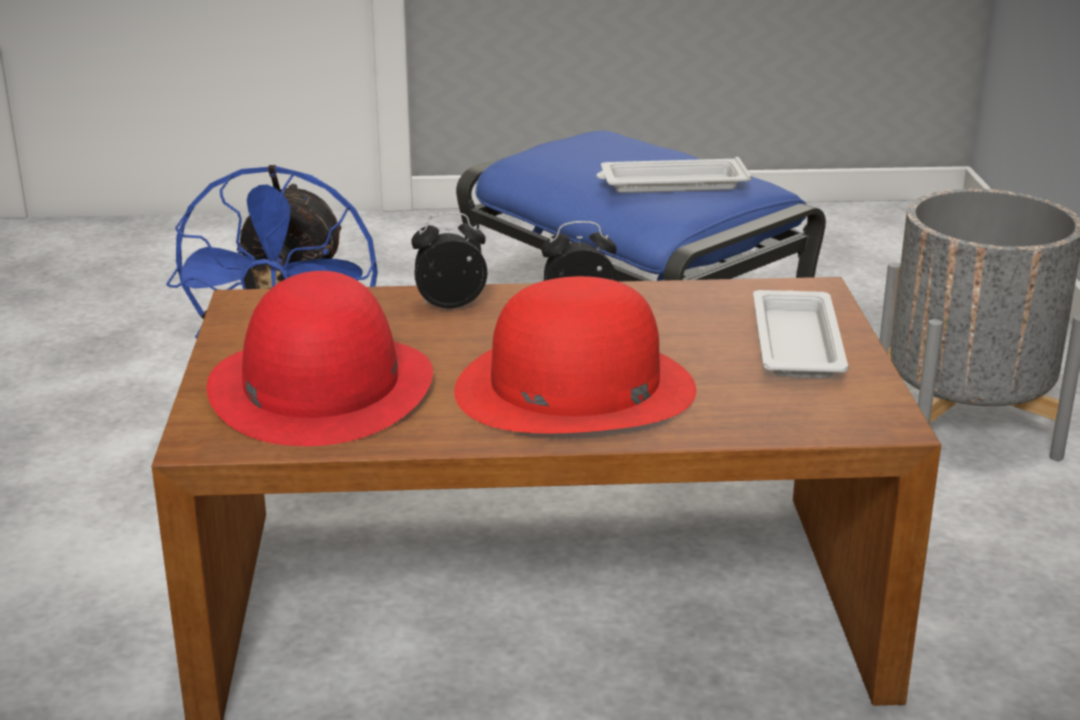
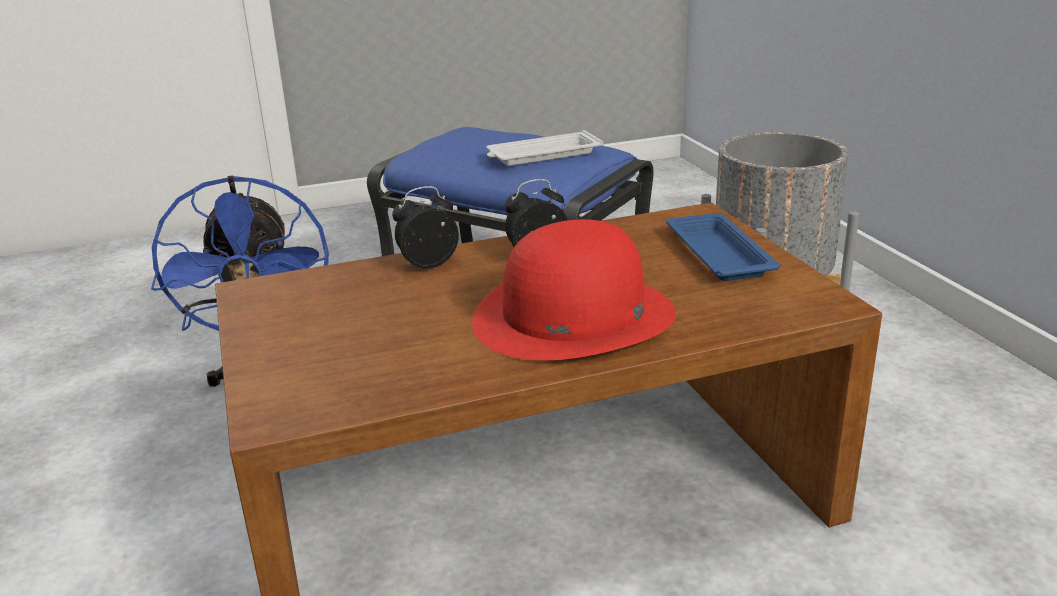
camera: 15 degrees left, 0 degrees up
red hat [207,271,433,446] -> none
white tray [753,290,849,378] -> blue tray [666,213,781,281]

